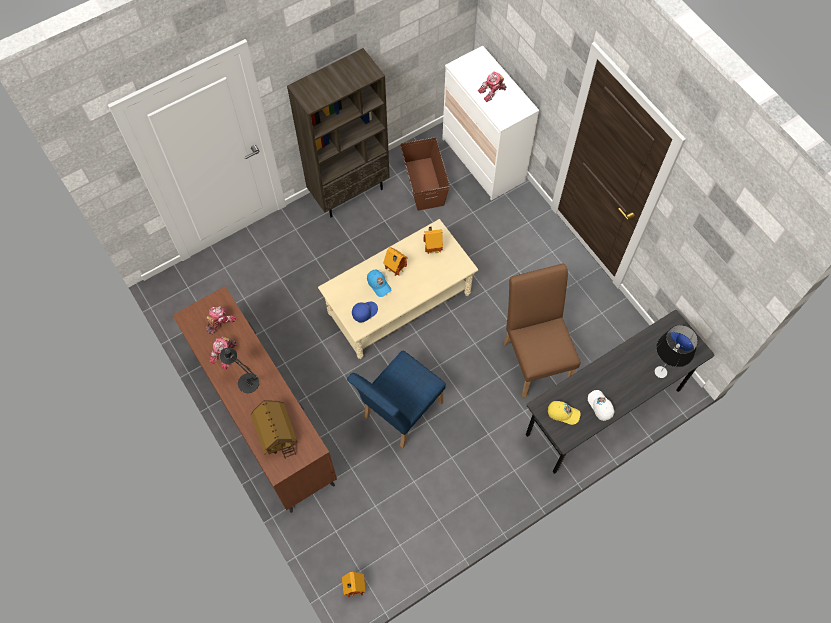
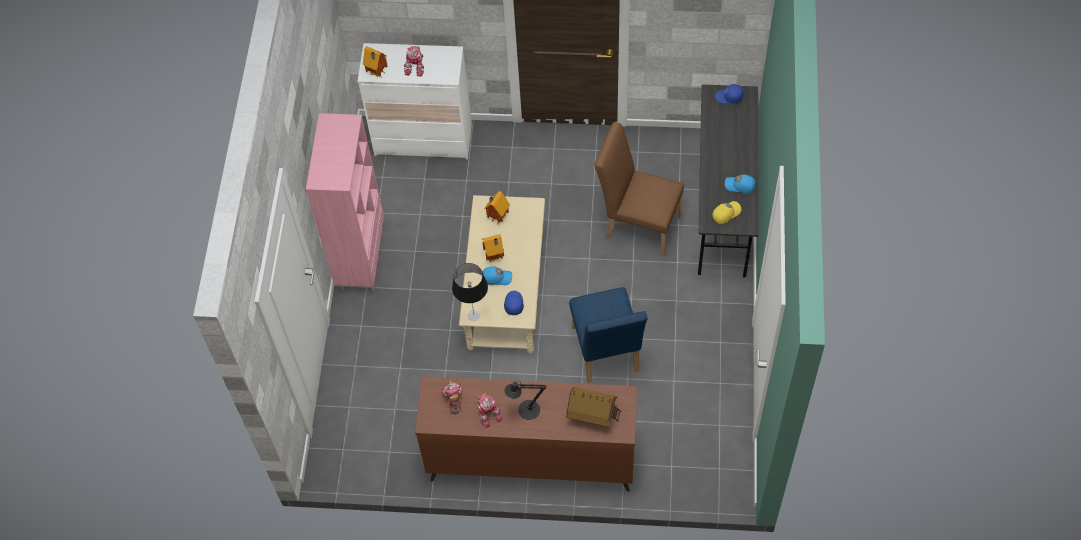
camera: 50 degrees left, 5 degrees down
brown bookcase [287,48,390,217] -> pink bookcase [306,113,384,291]
toy house [342,572,366,597] -> toy house moved to [363,46,388,78]
brown storage box [400,137,450,211] -> none
white cap [588,390,614,421] -> blue cap [725,174,756,194]
table lamp [654,325,698,378] -> table lamp moved to [452,263,488,321]

